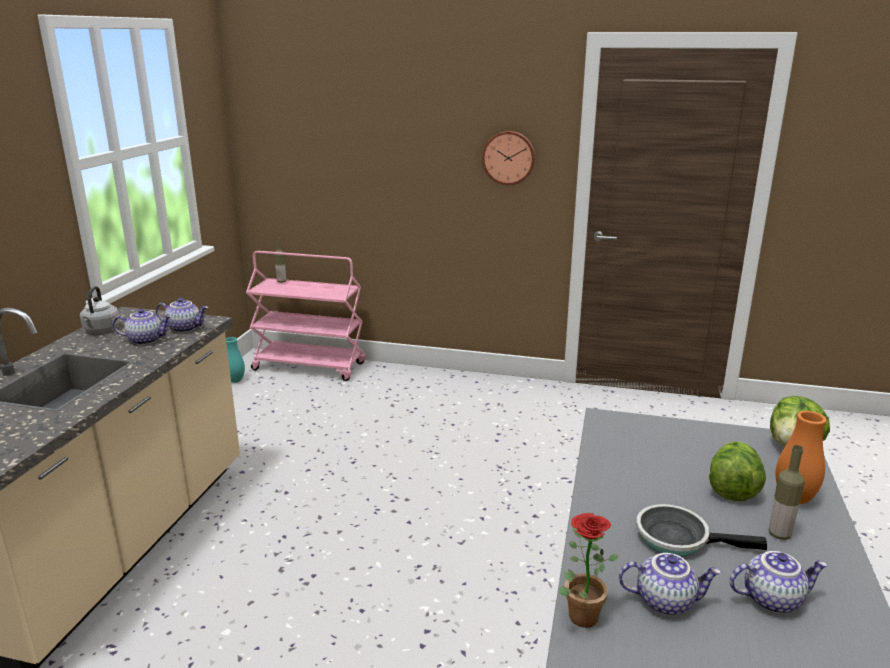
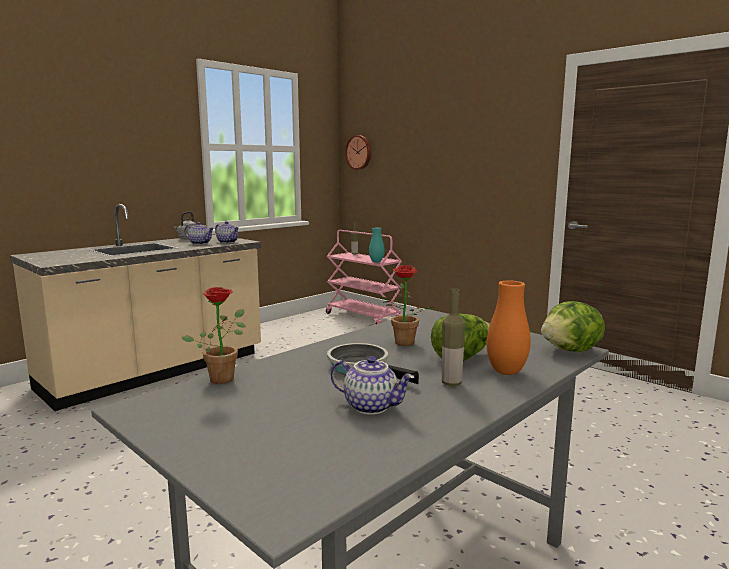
camera: 30 degrees right, 10 degrees down
turquoise vase [226,337,245,383] -> turquoise vase moved to [369,228,385,263]
wall clock [482,131,535,185] -> wall clock moved to [345,135,371,170]
teapot [619,553,721,616] -> none
none -> potted plant [381,265,434,346]

